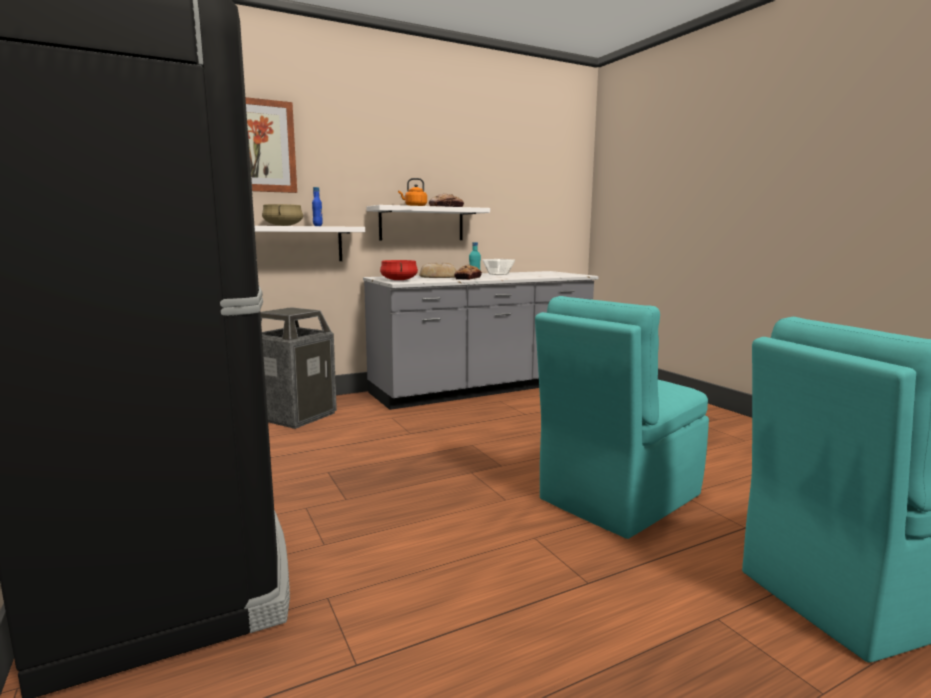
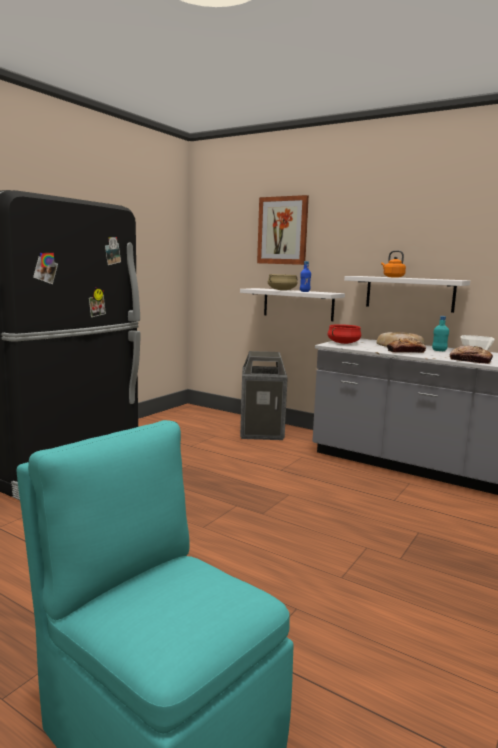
camera: 60 degrees right, 0 degrees up
bread [429,194,464,207] -> bread moved to [450,345,493,364]
turquoise chair [535,296,709,539] -> none

